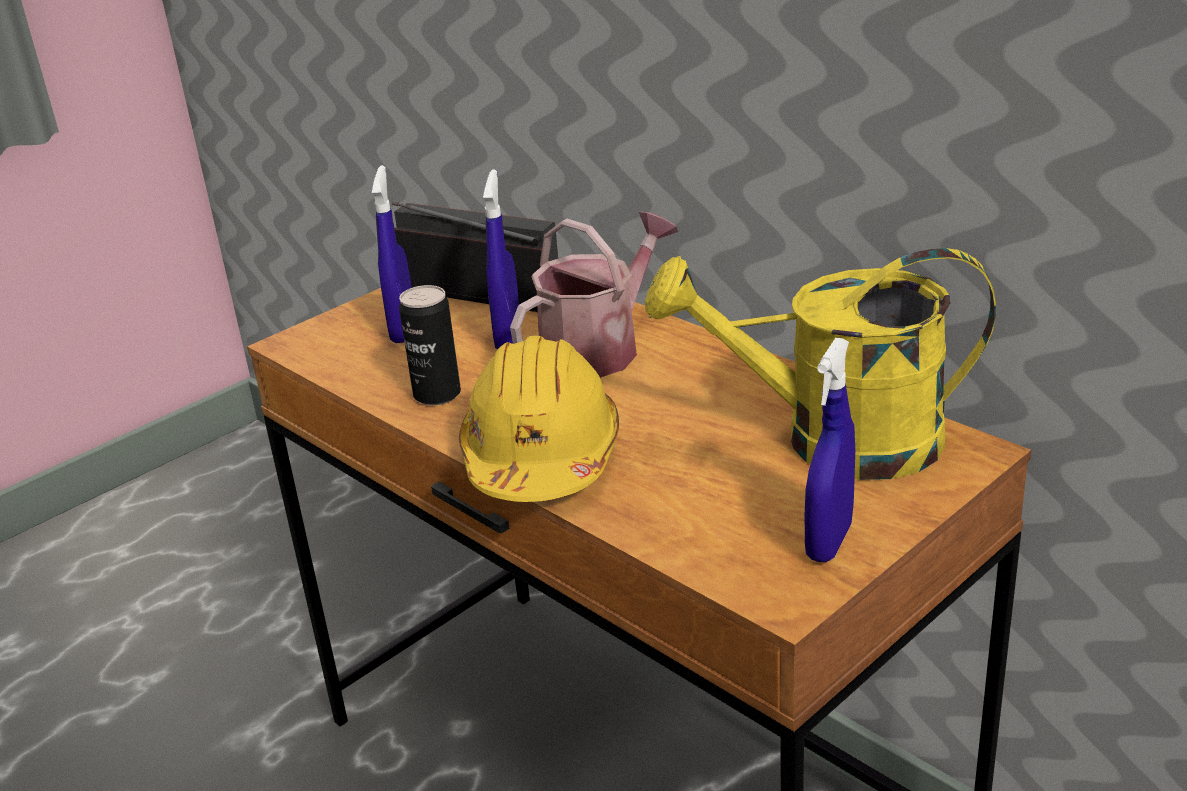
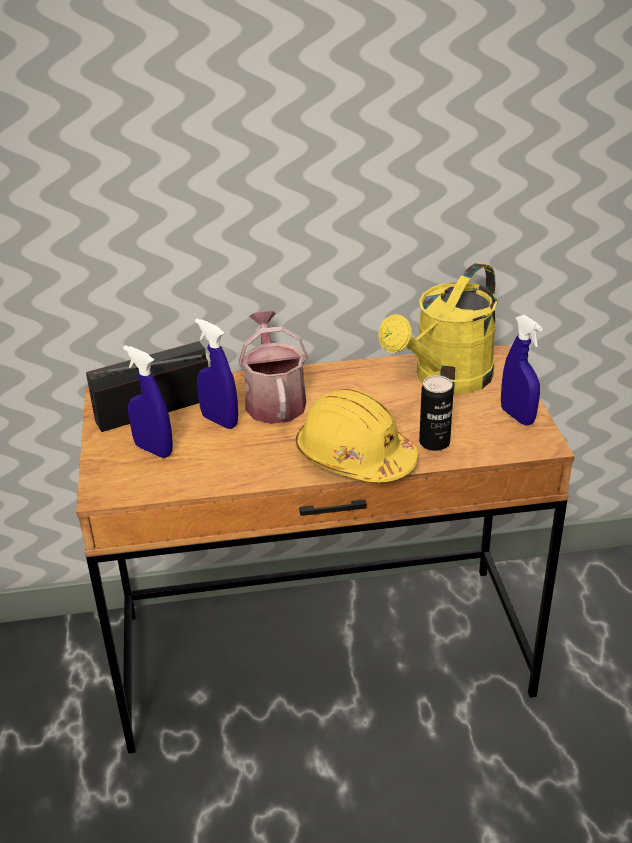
camera: 55 degrees left, 5 degrees up
can [399,285,461,405] -> can moved to [419,376,454,451]

